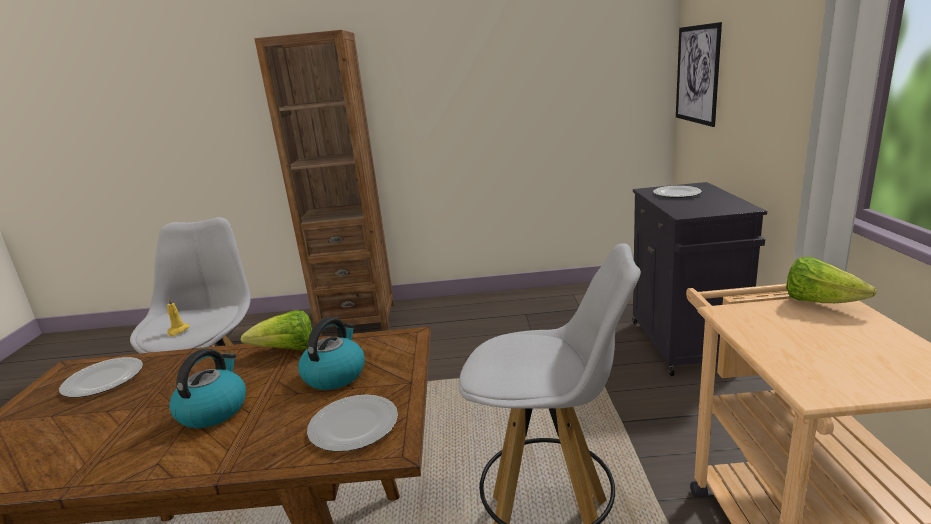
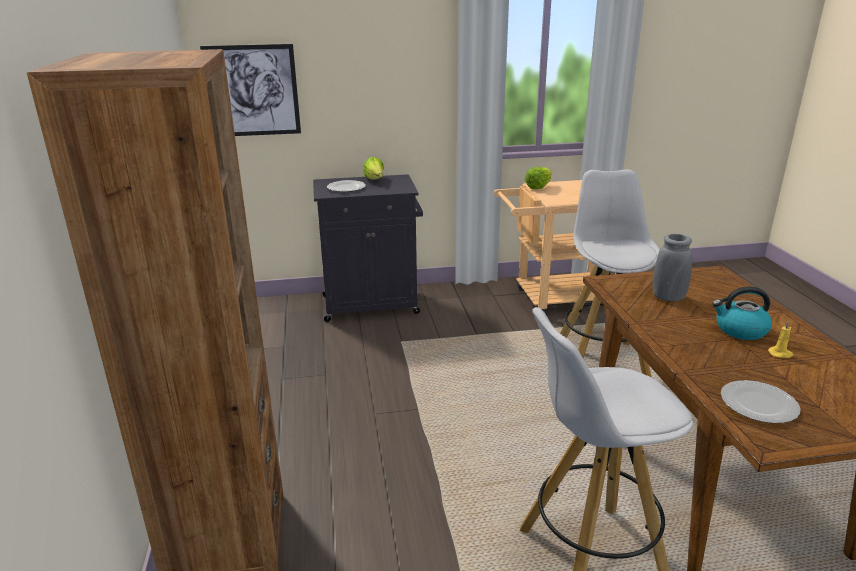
camera: 100 degrees left, 5 degrees up
yellow candle [167,297,190,336] -> yellow candle moved to [768,321,793,358]
lettuce [241,310,312,350] -> lettuce moved to [364,157,384,180]
kettle [298,317,365,390] -> grey vase [653,234,692,301]
plate [307,394,398,452] -> none

